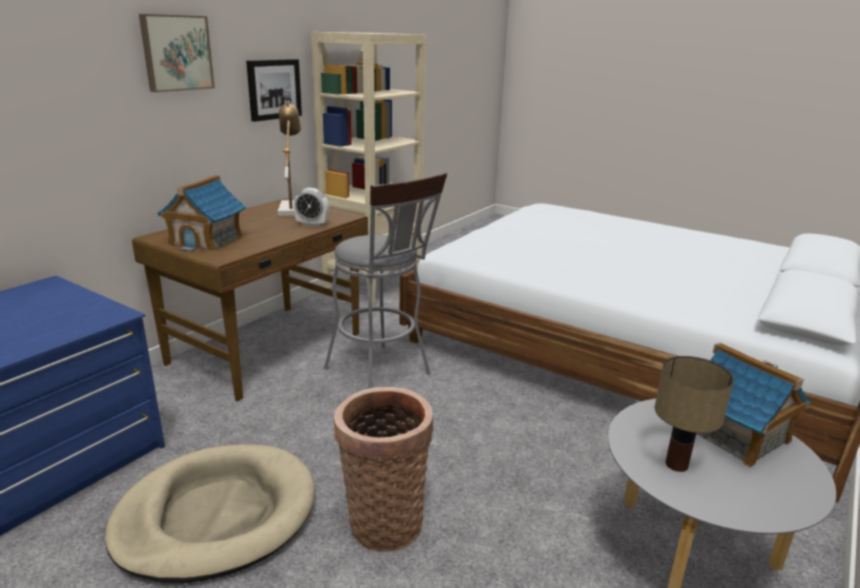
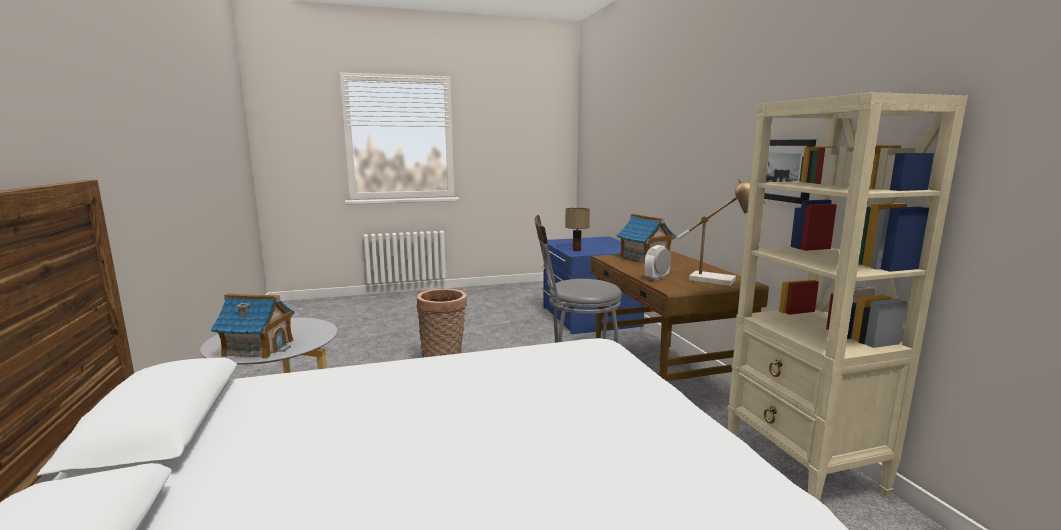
camera: 130 degrees right, 10 degrees down
beige dog bed [105,444,314,583] -> none
picture [139,14,215,92] -> none
table lamp [655,356,734,472] -> table lamp moved to [565,208,590,251]

